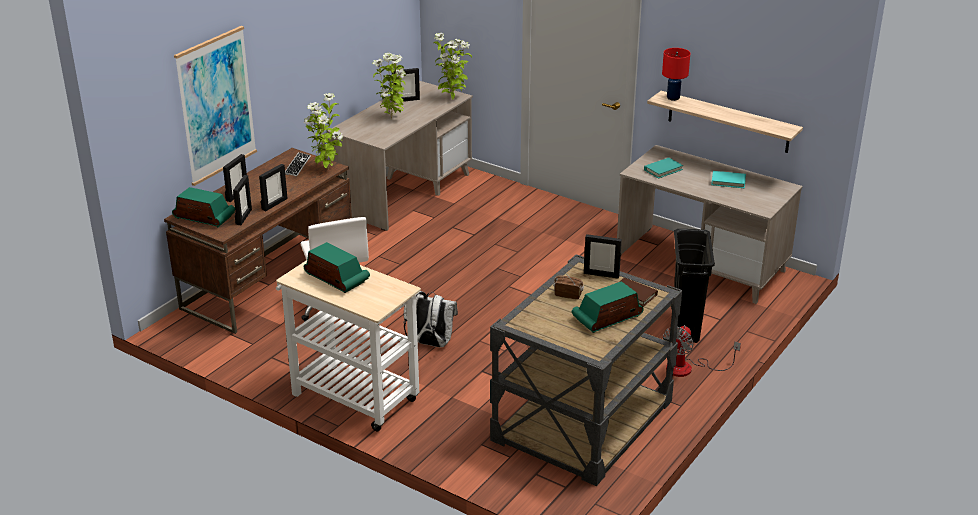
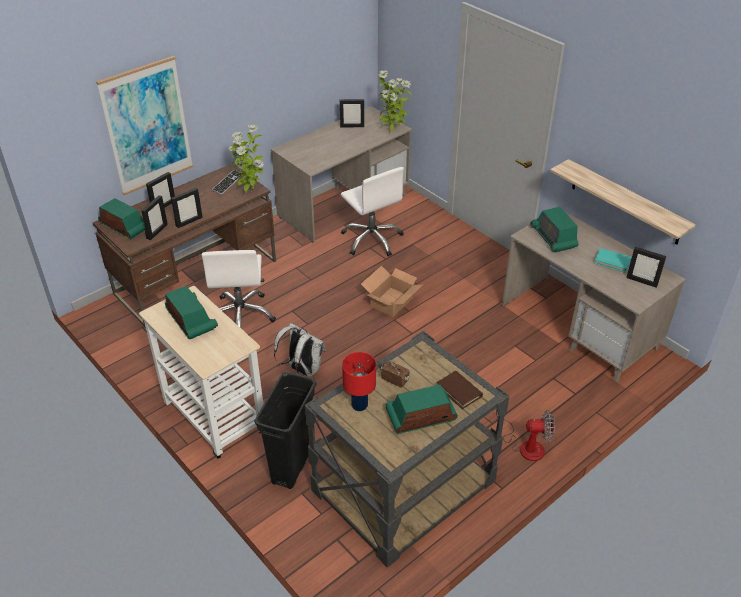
camera: 15 degrees right, 10 degrees up
potted plant [372,53,406,119] -> none
picture frame [584,234,622,279] -> picture frame moved to [626,247,666,288]
turquoise book [644,158,683,179] -> radio [530,207,579,253]
red table lamp [662,48,690,101] -> red table lamp moved to [342,352,376,411]
fan [663,325,741,377] -> fan turned 135 degrees counterclockwise [496,410,555,461]
black trash can [674,229,715,343] -> black trash can moved to [254,372,316,489]
none -> white office chair [341,167,404,256]
none -> cardboard box [361,266,423,317]

